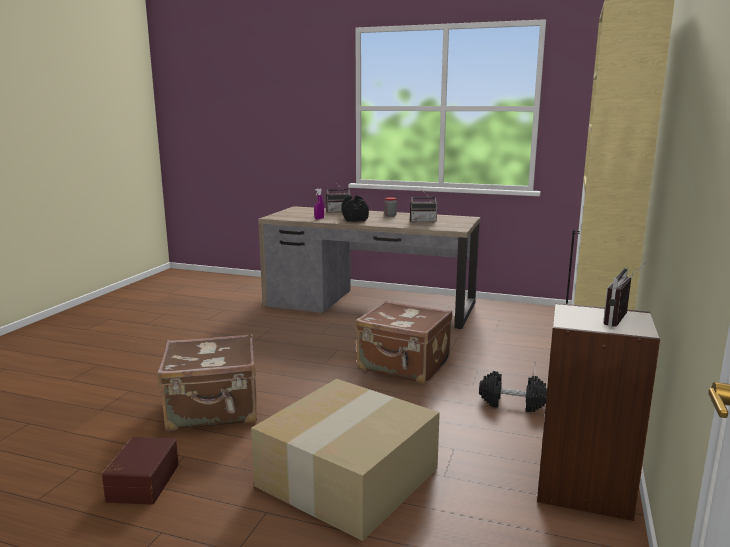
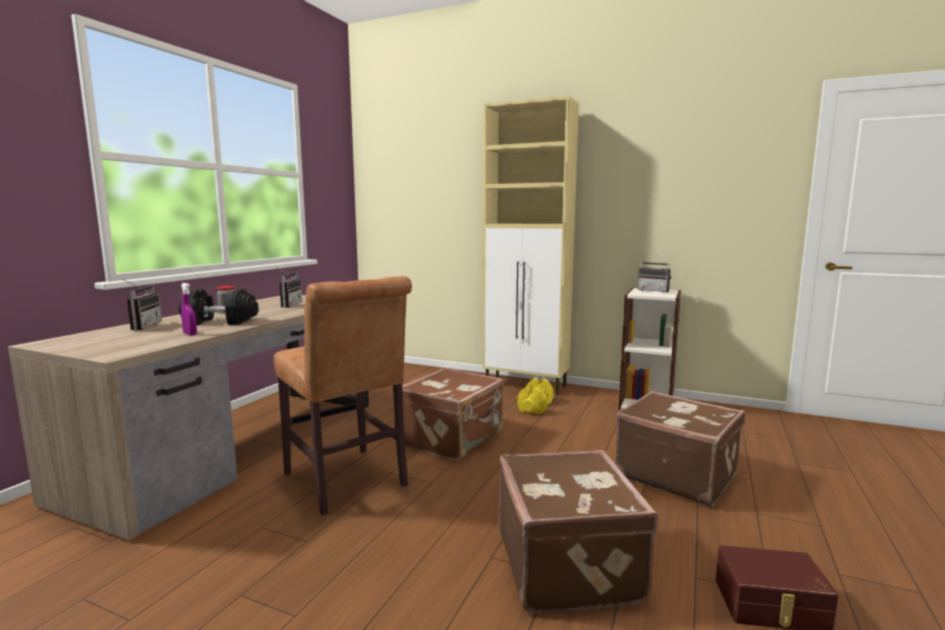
camera: 85 degrees left, 5 degrees down
cardboard box [251,379,440,541] -> brown suitcase [615,391,745,507]
black dumbbell [479,371,547,412] -> yellow dumbbell [518,378,554,414]
none -> brown chair [274,276,412,515]

